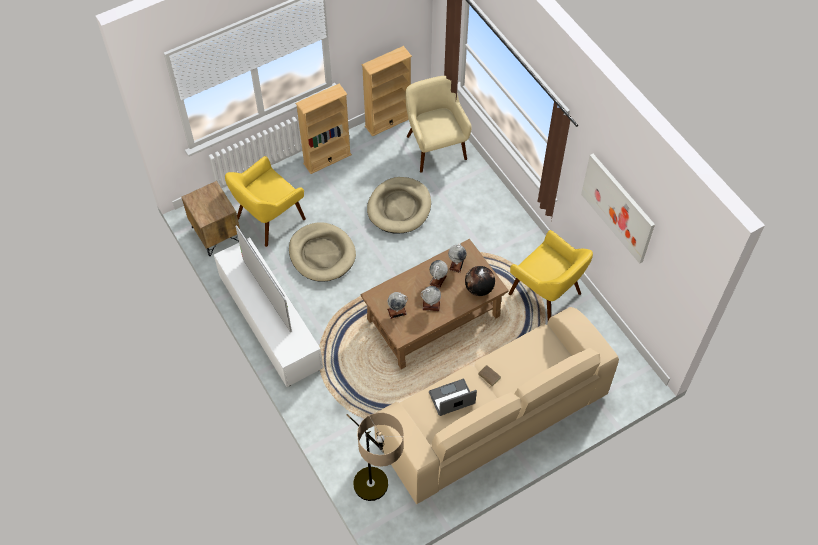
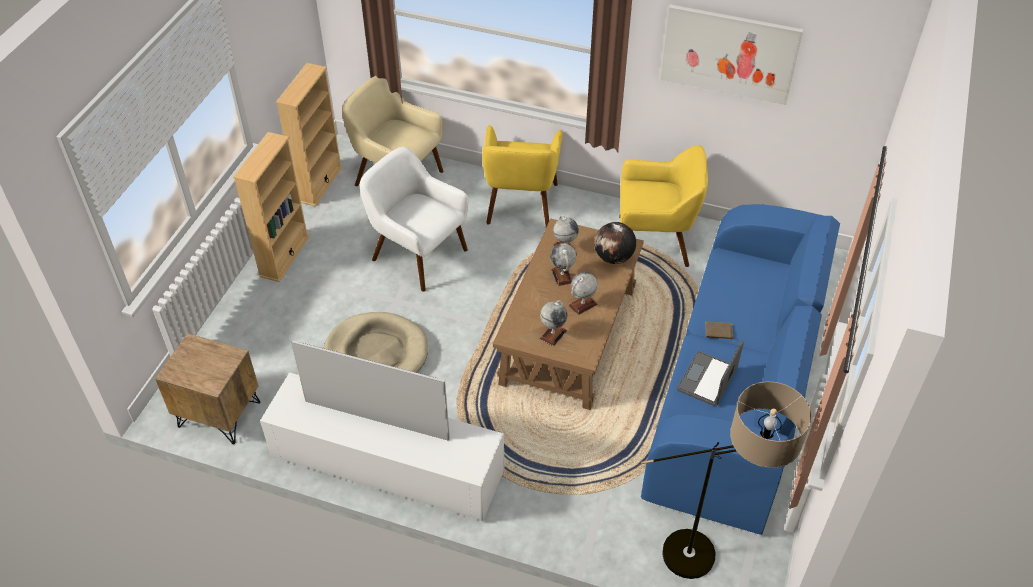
camera: 40 degrees left, 10 degrees down
yellow armchair [225,156,306,247] -> yellow armchair moved to [482,125,563,227]
beige dog bed [367,177,431,234] -> white armchair [360,147,468,292]
beige sofa [374,307,619,504] -> blue sofa [641,204,840,535]

